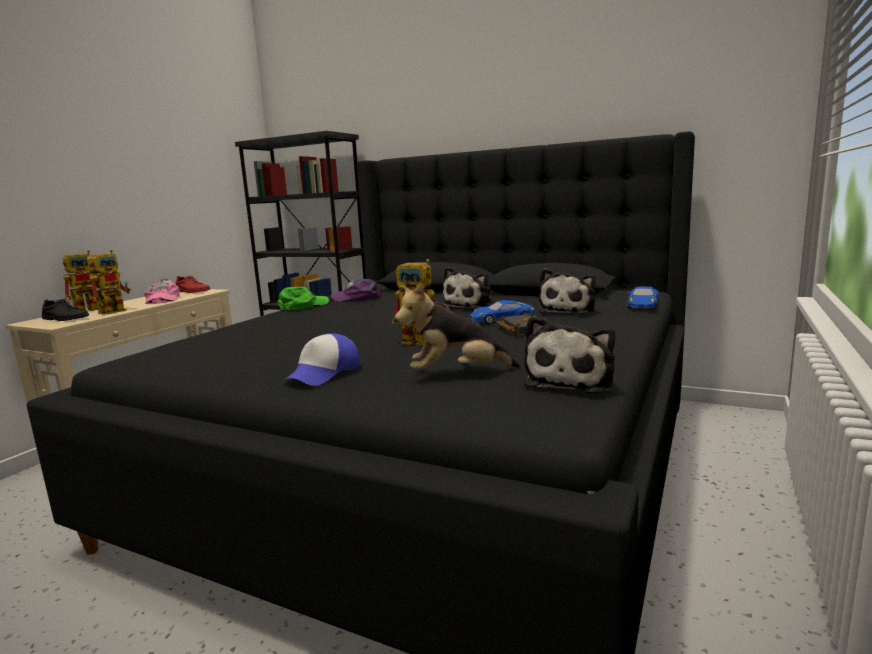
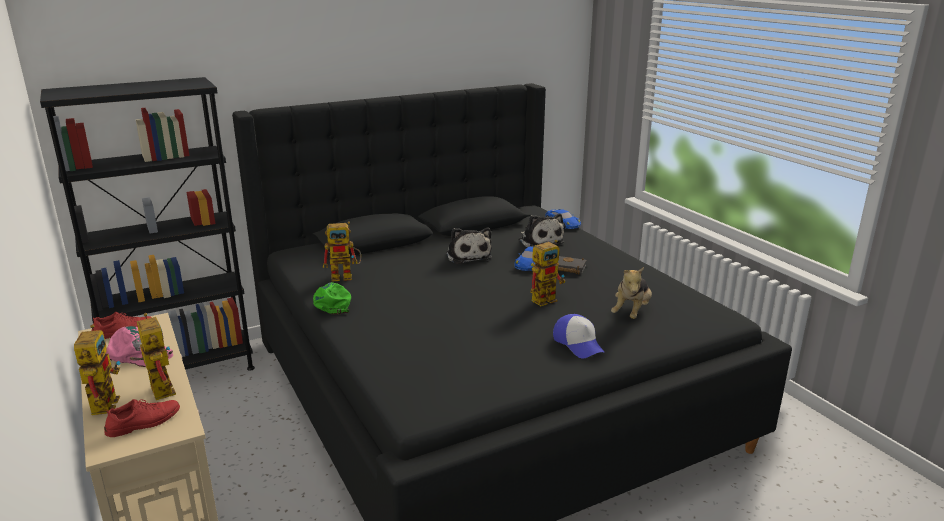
camera: 55 degrees left, 10 degrees up
black shoe [42,299,89,321] -> red shoe [104,399,180,437]
purple cap [330,279,381,302] -> toy robot [323,221,361,282]
plush toy [524,315,615,393] -> none

